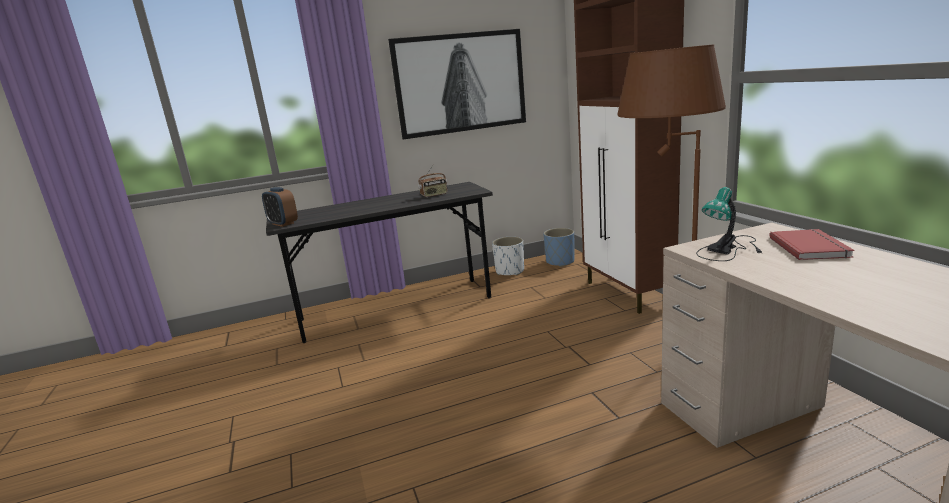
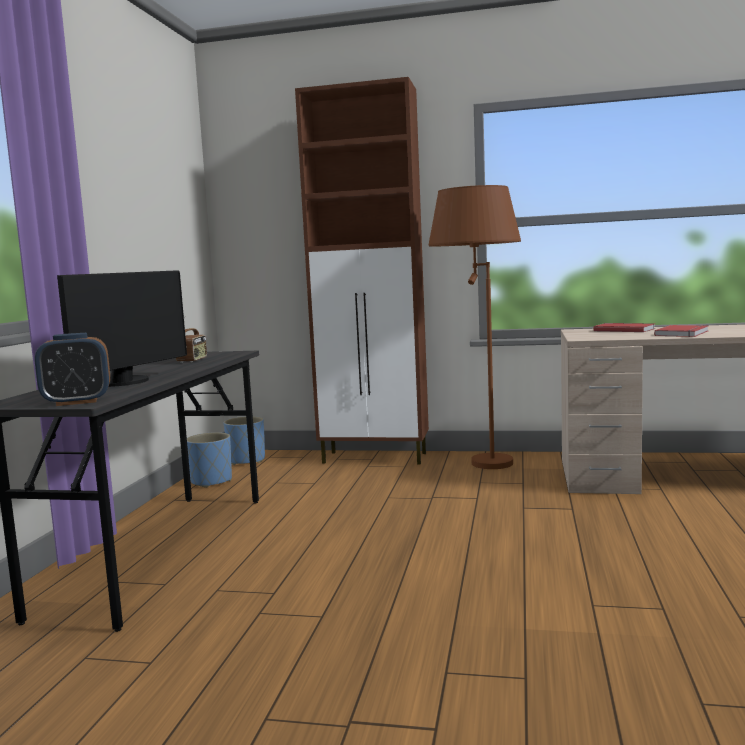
camera: 60 degrees left, 10 degrees down
picture [388,29,526,140] -> none
white planter [492,237,524,276] -> blue planter [187,432,232,488]
table lamp [696,187,762,261] -> none
none -> monitor [57,270,187,387]
none -> red book [654,325,708,337]

